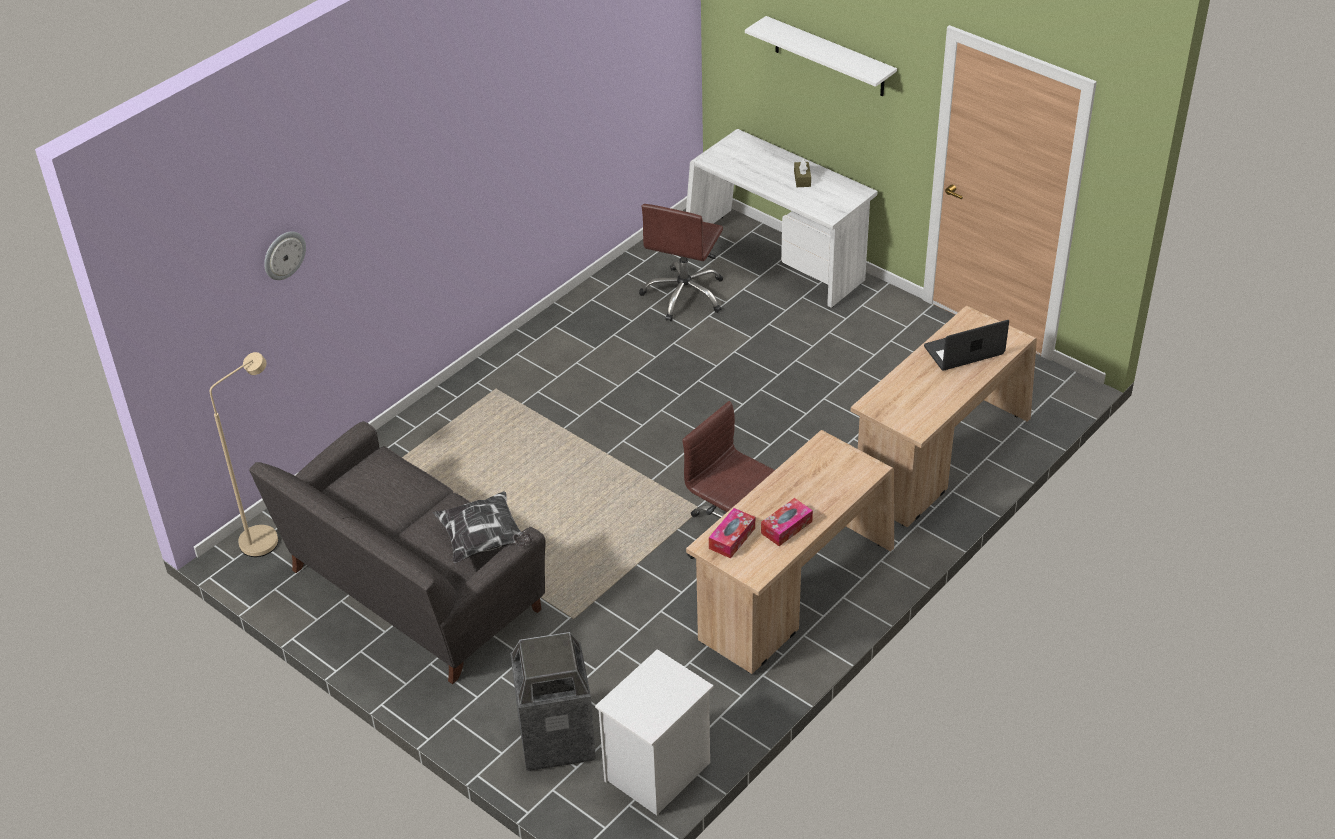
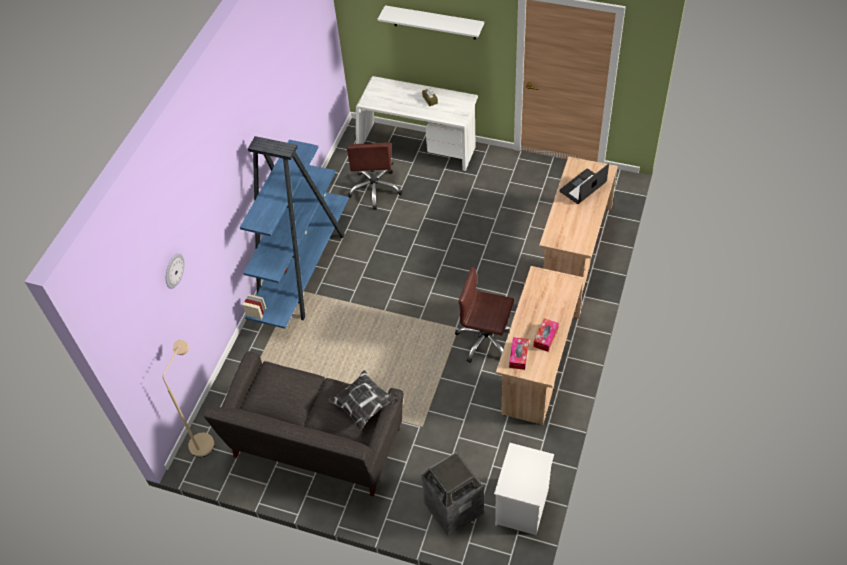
camera: 20 degrees left, 10 degrees up
none -> blue bookcase [240,136,349,329]

